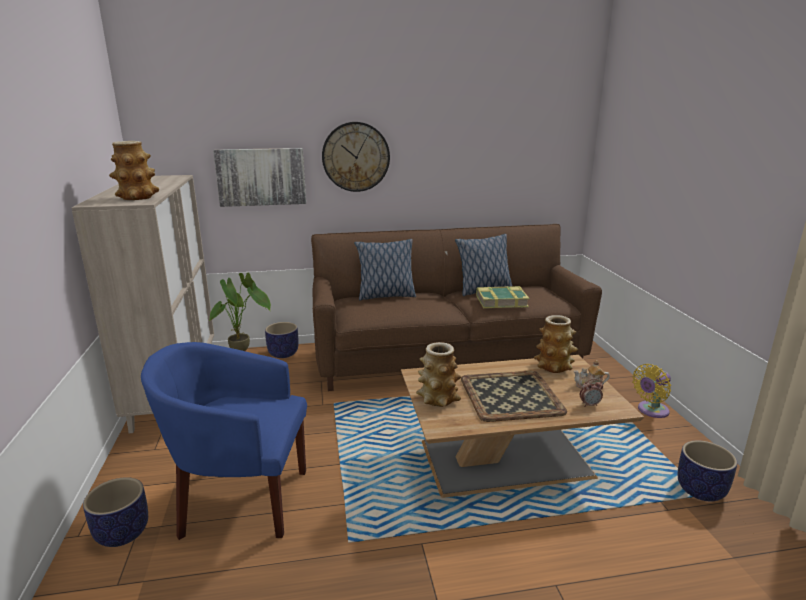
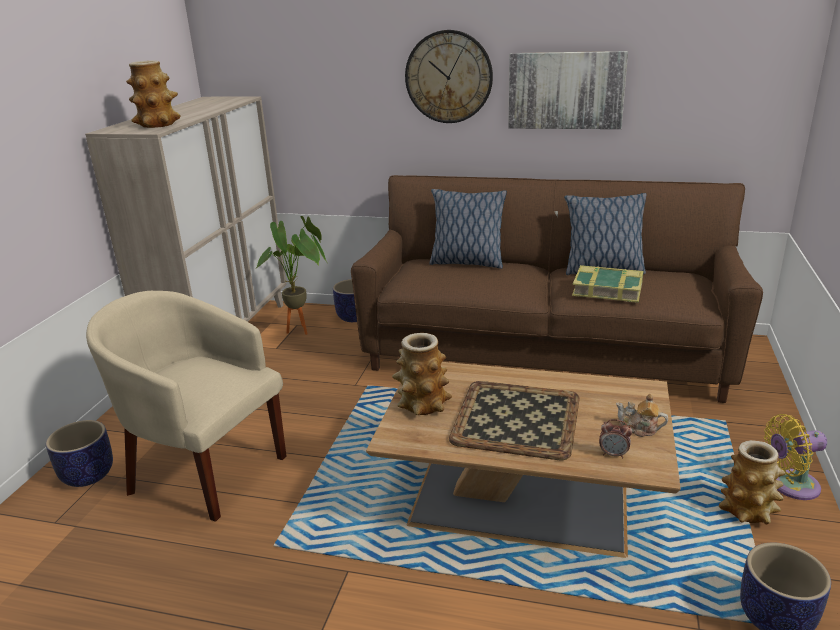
camera: 25 degrees right, 5 degrees up
blue armchair [141,342,307,540] -> beige armchair [86,291,286,522]
picture [213,148,306,207] -> picture moved to [508,51,628,129]
vase [534,315,578,373] -> vase moved to [719,440,785,524]

